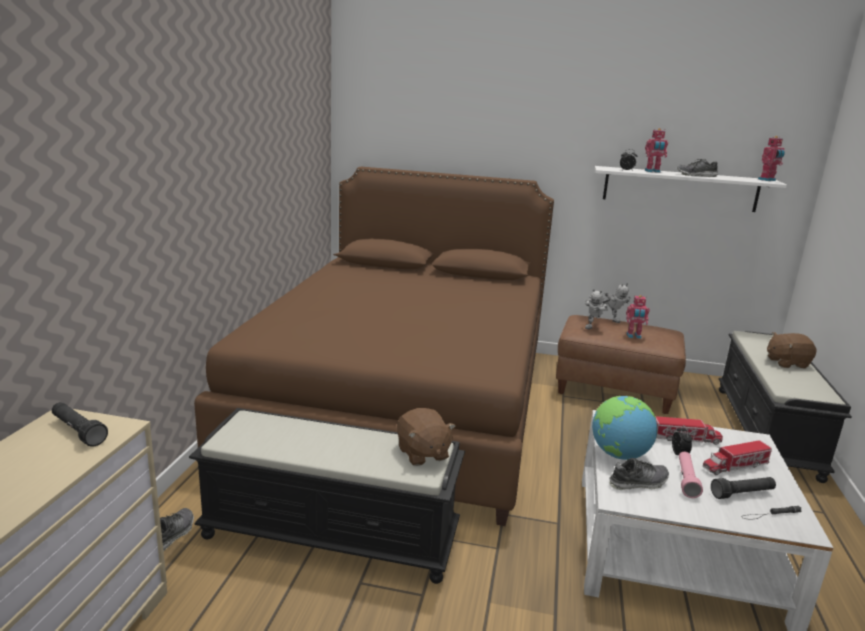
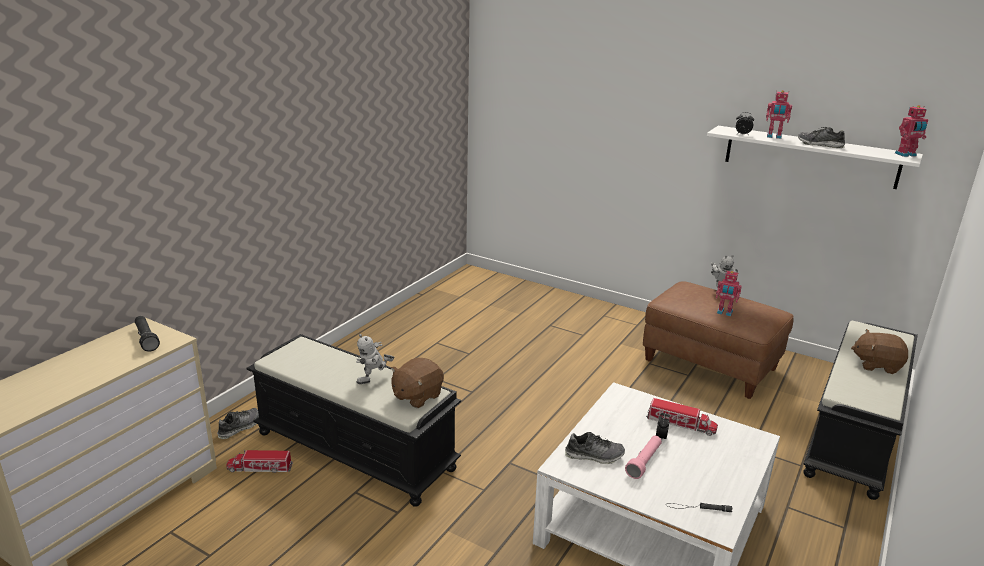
camera: 20 degrees right, 5 degrees up
brown bed [194,167,554,526] -> none
brown plush toy [397,408,456,466] -> brown plush toy turned 45 degrees clockwise [391,358,444,408]
toy robot [585,289,608,329] -> toy robot moved to [356,334,394,384]
globe [592,396,657,460] -> none
toy truck [703,440,772,475] -> toy truck moved to [226,450,293,473]
black flashlight [711,477,776,499] -> none

